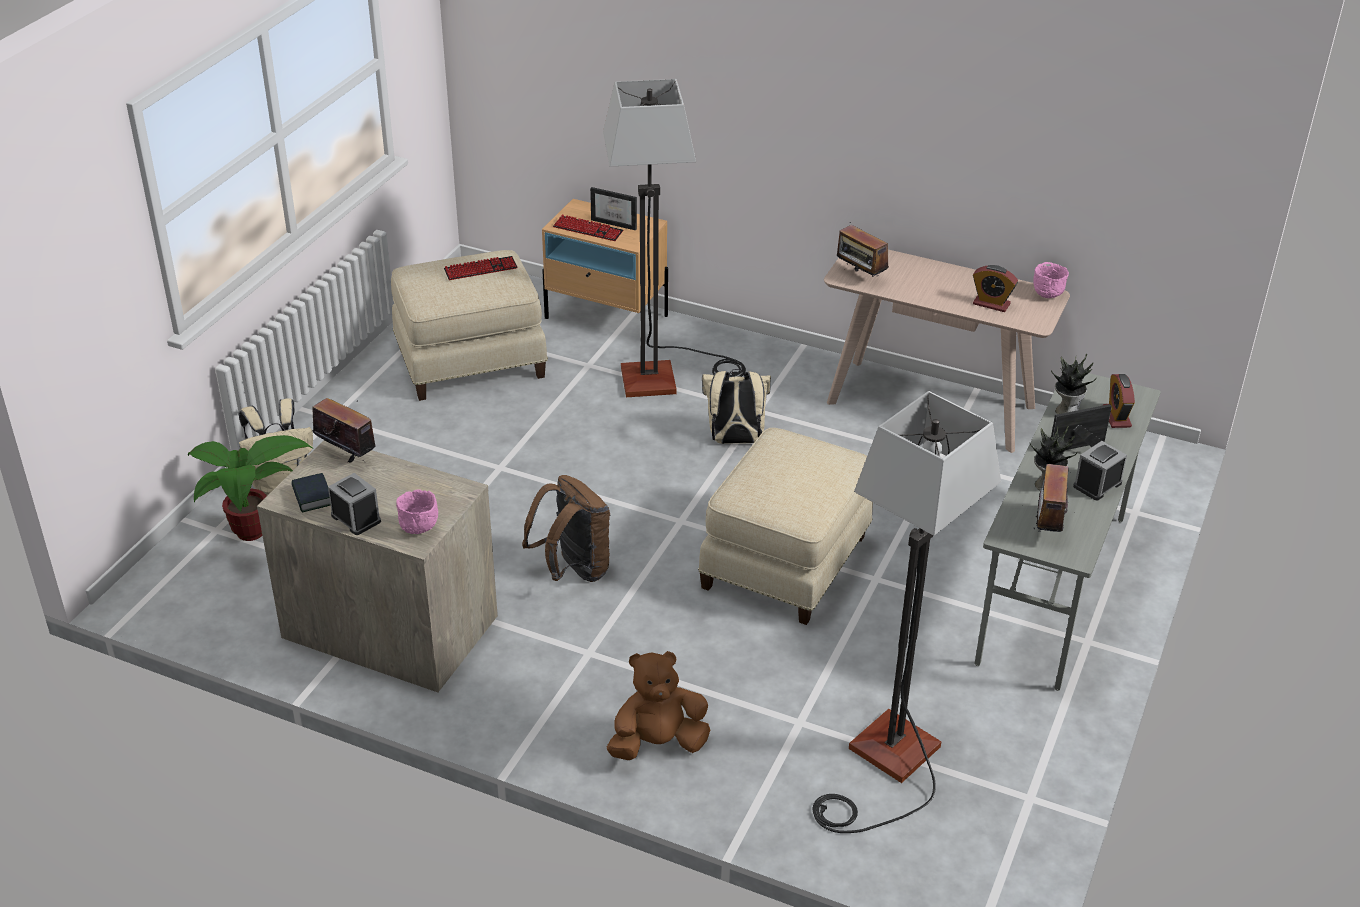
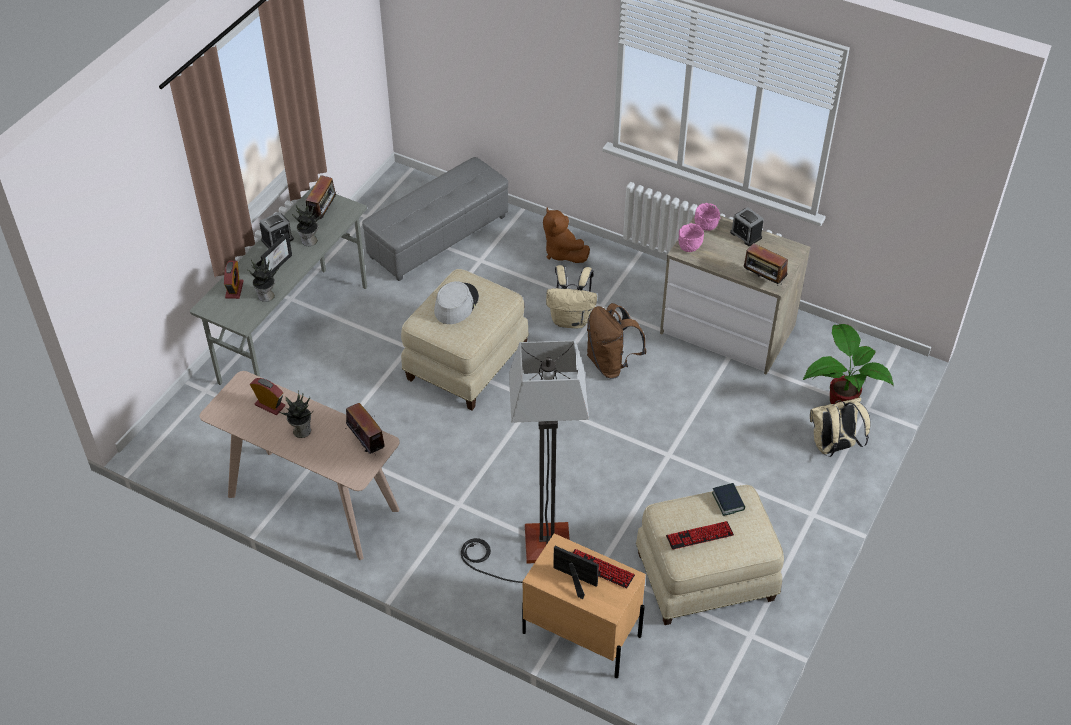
camera: 175 degrees left, 10 degrees up
book [291,473,331,513] -> book moved to [712,483,745,516]
brown plush toy [607,651,710,760] -> brown plush toy turned 75 degrees clockwise [543,207,590,263]
beige backpack [702,369,771,444] -> beige backpack moved to [546,265,597,328]
floor lamp [813,391,1001,833] -> grey ottoman [362,157,508,281]
pink bowl [1033,262,1069,298] -> pink bowl moved to [678,223,704,252]
picture frame [1051,404,1112,450] -> picture frame turned 45 degrees counterclockwise [253,233,292,273]
none -> potted plant [280,390,313,438]
none -> grey hat [434,281,479,324]

